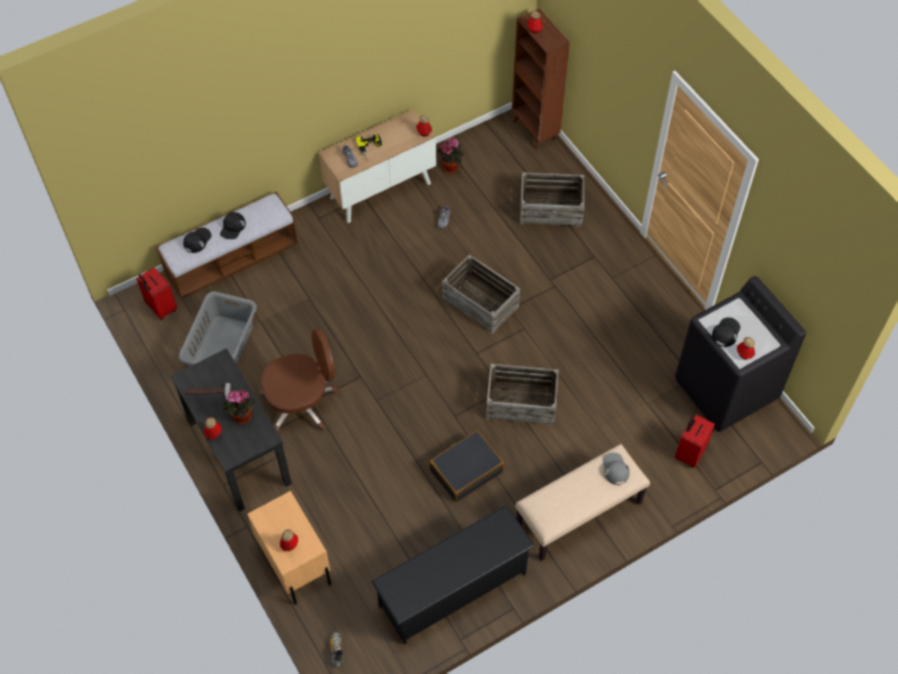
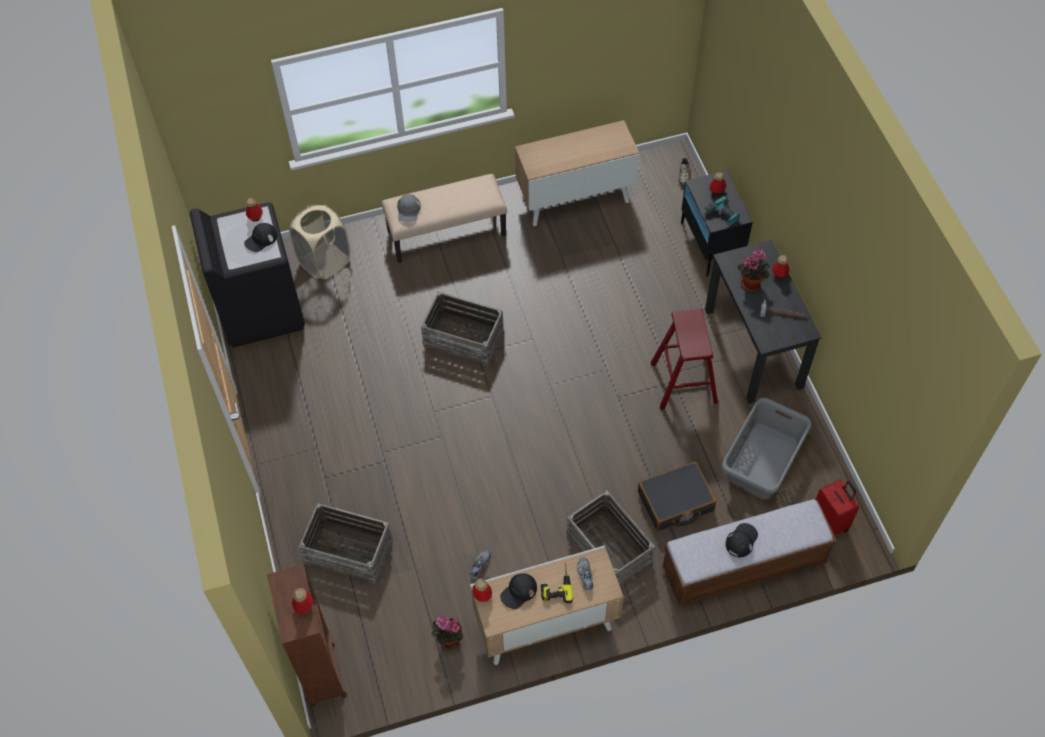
camera: 165 degrees left, 0 degrees up
black cap [183,227,212,253] -> black cap moved to [500,573,537,609]
beige nightstand [247,491,331,605] -> black nightstand [681,171,753,277]
brown office chair [260,328,340,434] -> red stool [651,309,718,410]
black shoe rack [371,505,535,645] -> cabinet [515,120,640,226]
black suitcase [429,430,504,502] -> black suitcase moved to [638,462,716,531]
crate [442,254,520,335] -> crate moved to [567,491,655,586]
red suitcase [675,414,715,468] -> beige laundry basket [289,204,351,280]
none -> power drill [703,196,740,226]

